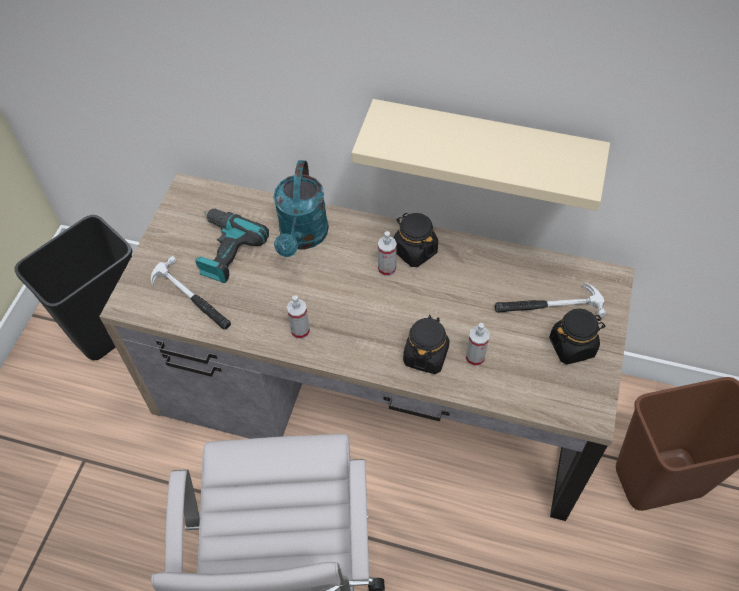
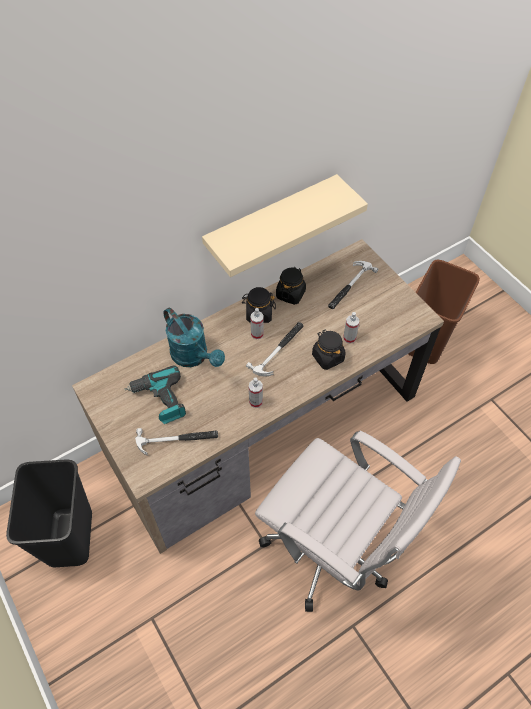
camera: 50 degrees left, 0 degrees up
black jar [549,309,605,365] -> black jar moved to [276,266,306,305]
none -> hammer [246,322,303,376]

